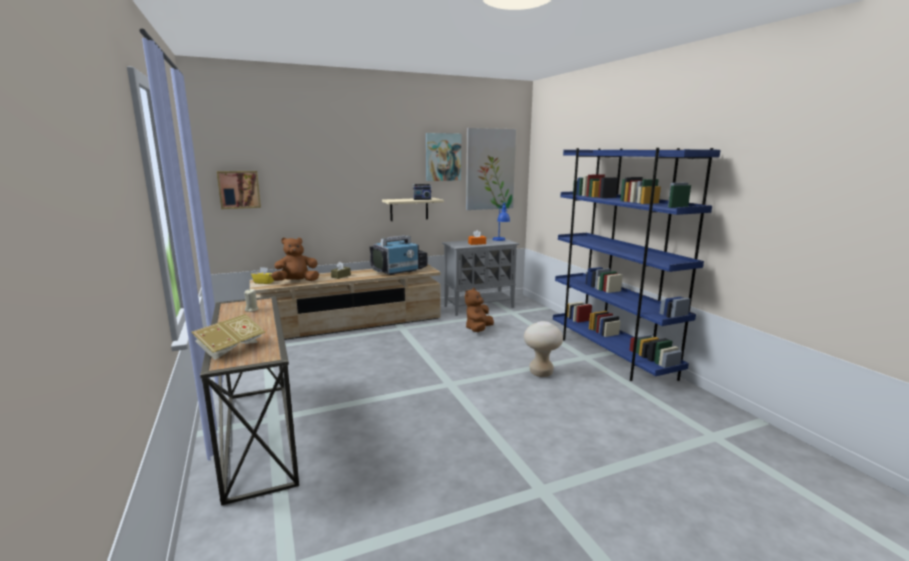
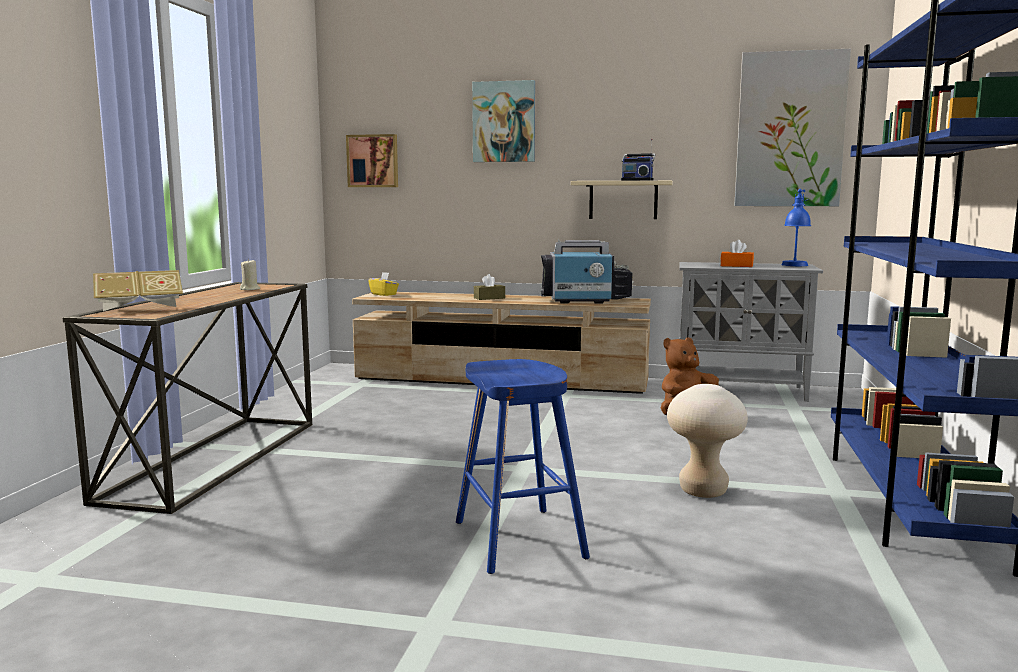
camera: 35 degrees right, 5 degrees down
brown plush toy [271,237,319,281] -> none
picture [426,133,461,181] -> picture moved to [472,80,535,162]
none -> blue stool [456,359,590,574]

